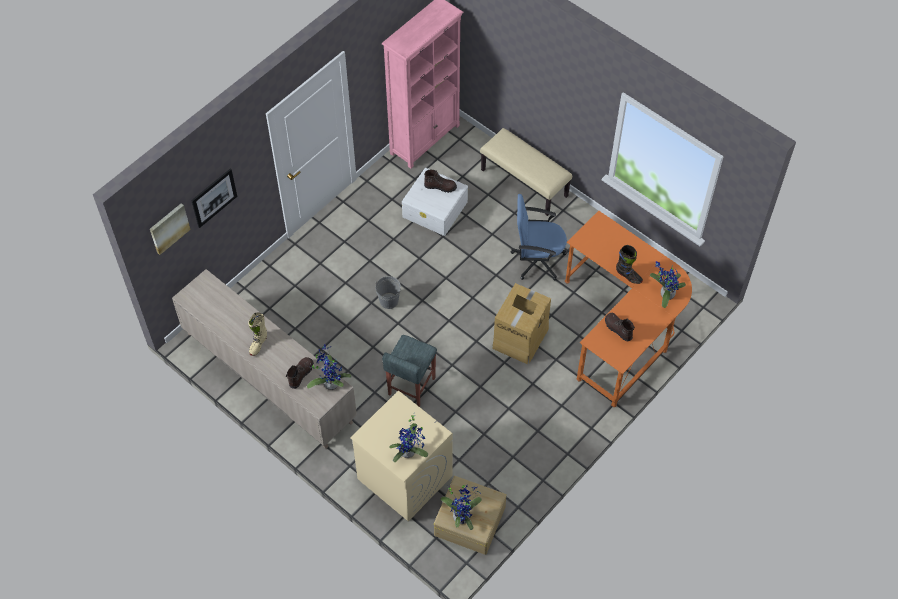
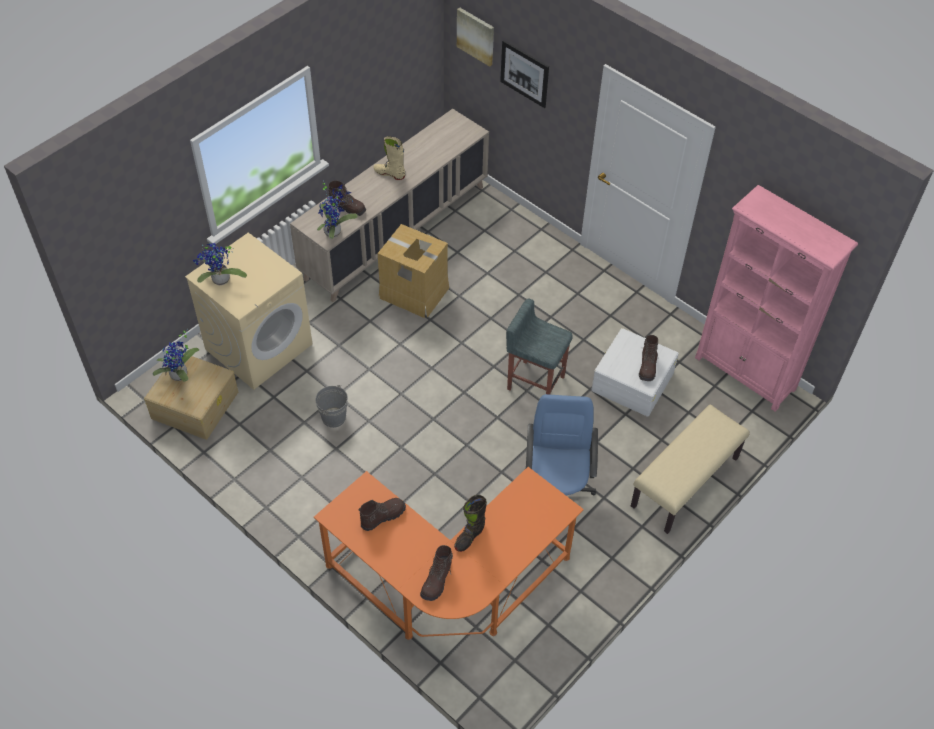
camera: 90 degrees right, 5 degrees down
grey bucket [375,276,402,309] -> grey bucket moved to [315,385,348,428]
grey stool [382,335,437,407] -> grey stool moved to [506,299,573,395]
cardboard box [492,283,551,364] -> cardboard box moved to [378,224,449,318]
potted plant [650,261,686,308] -> brown boot [420,545,454,601]

